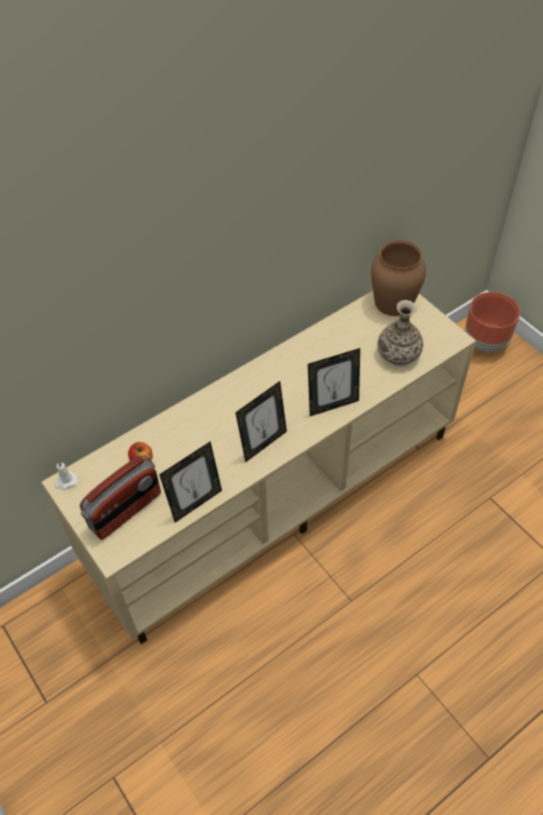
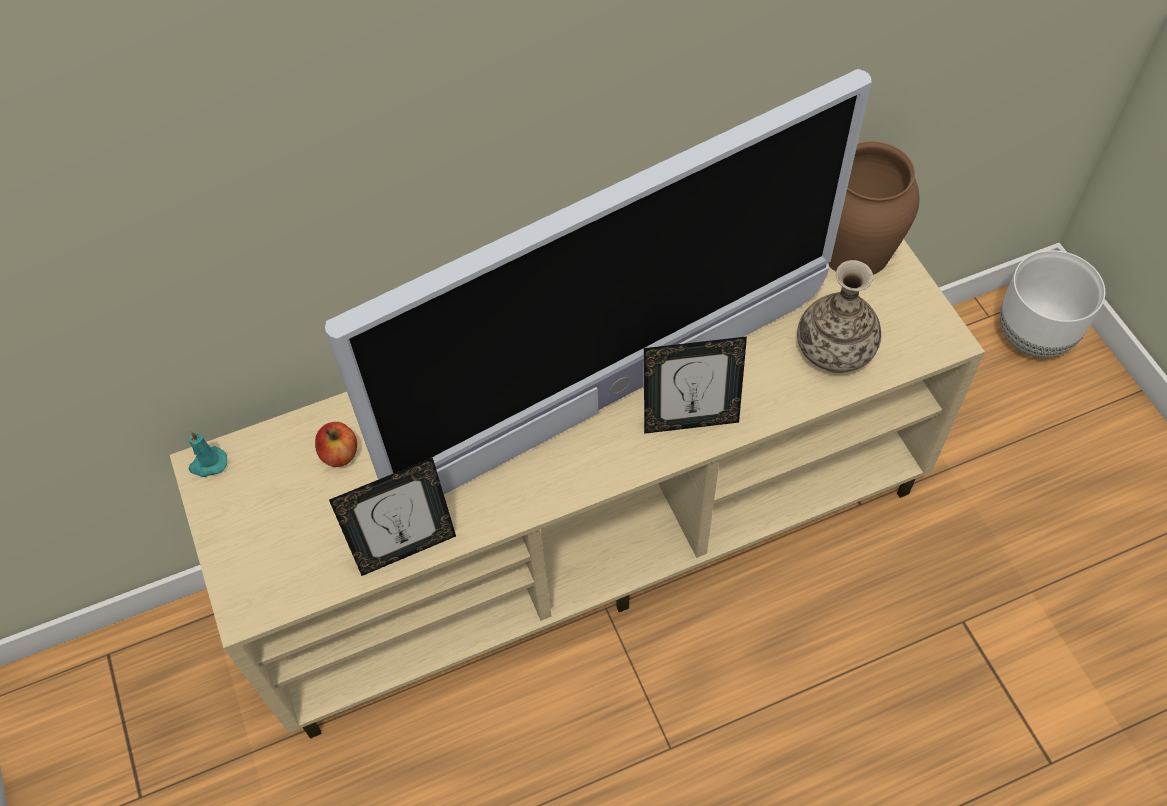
camera: 15 degrees right, 5 degrees up
white candle [55,461,78,490] -> turquoise candle [188,431,227,477]
radio [80,455,161,540] -> none
picture frame [235,381,287,463] -> none
brown planter [465,292,520,352] -> white planter [1000,250,1105,358]
none -> television [325,69,872,494]

